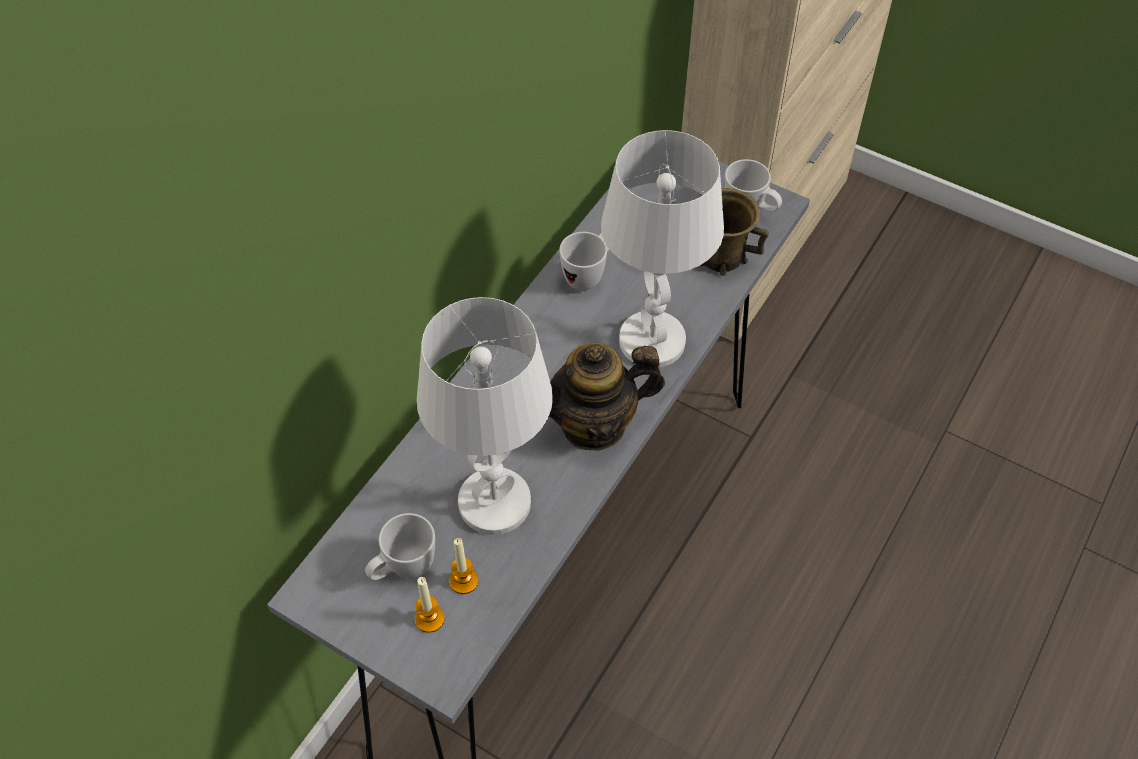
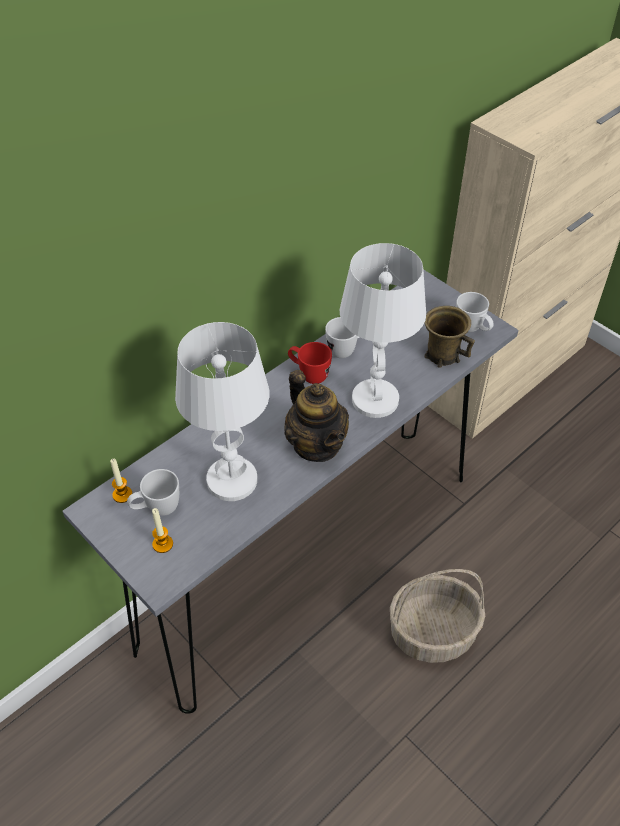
camera: 15 degrees right, 5 degrees down
candle [449,538,478,594] -> candle moved to [110,459,133,503]
teapot [549,343,665,451] -> teapot turned 120 degrees counterclockwise [284,370,349,462]
none -> red mug [288,342,332,384]
none -> basket [390,569,485,663]

